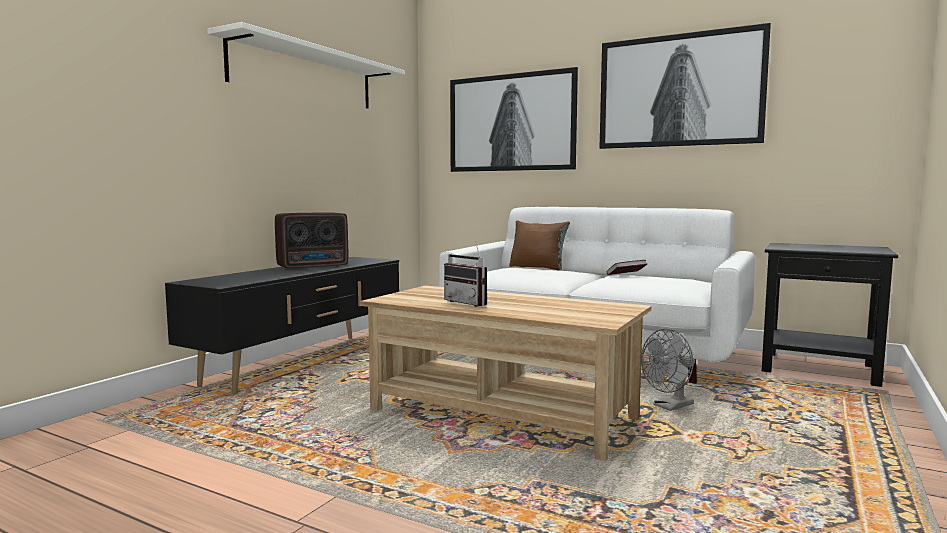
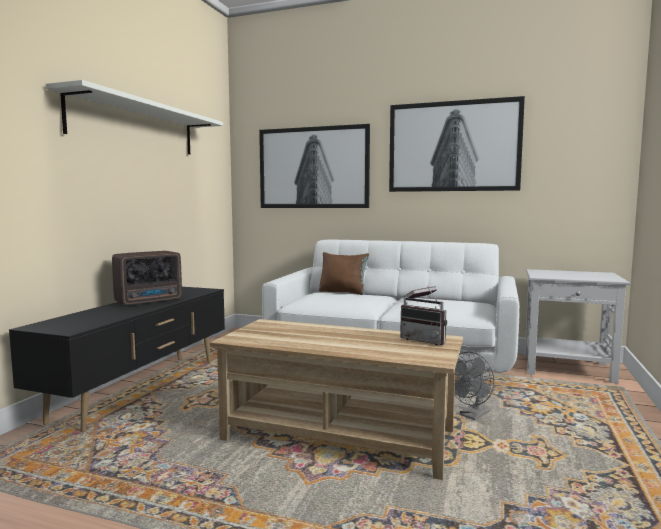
camera: 10 degrees left, 0 degrees up
radio [444,241,487,307] -> radio moved to [400,286,447,345]
black side table [762,243,898,387] -> white side table [525,269,630,384]

